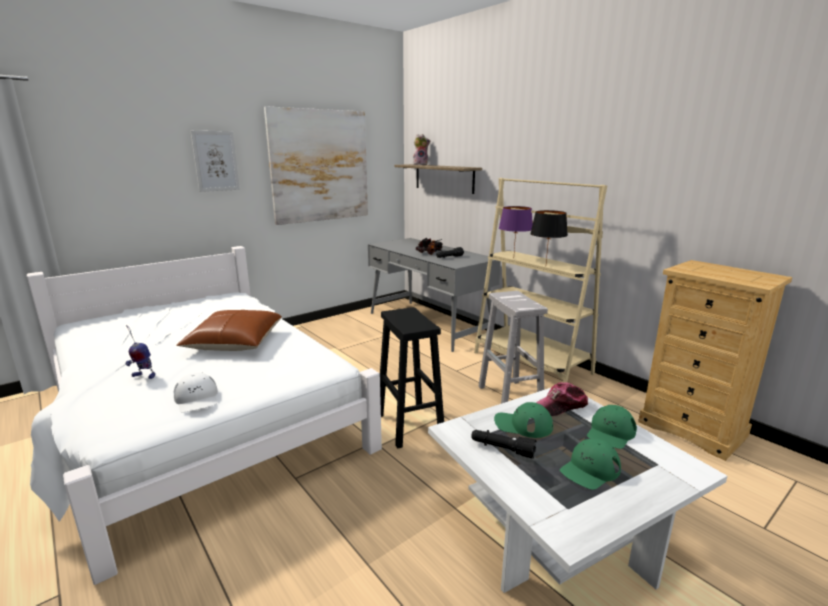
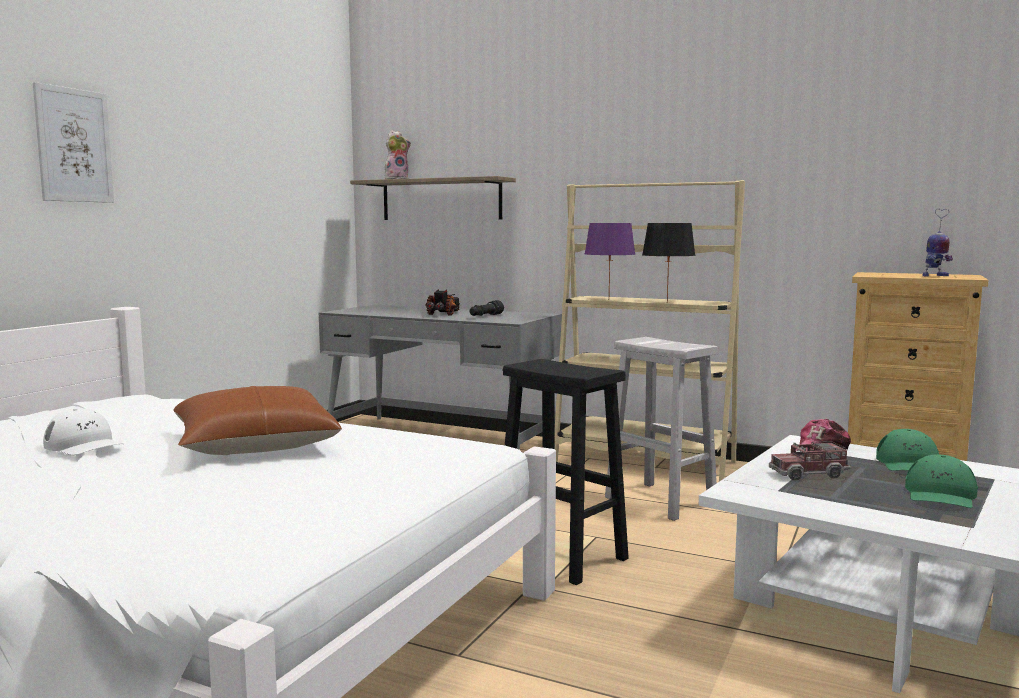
camera: 25 degrees left, 10 degrees down
toy robot [126,325,155,379] -> toy robot moved to [922,209,953,276]
white cap [173,372,218,413] -> white cap moved to [43,408,124,455]
picture [264,106,368,225] -> none
black flashlight [471,430,537,459] -> none
green cap [494,402,553,438] -> toy truck [769,441,851,480]

